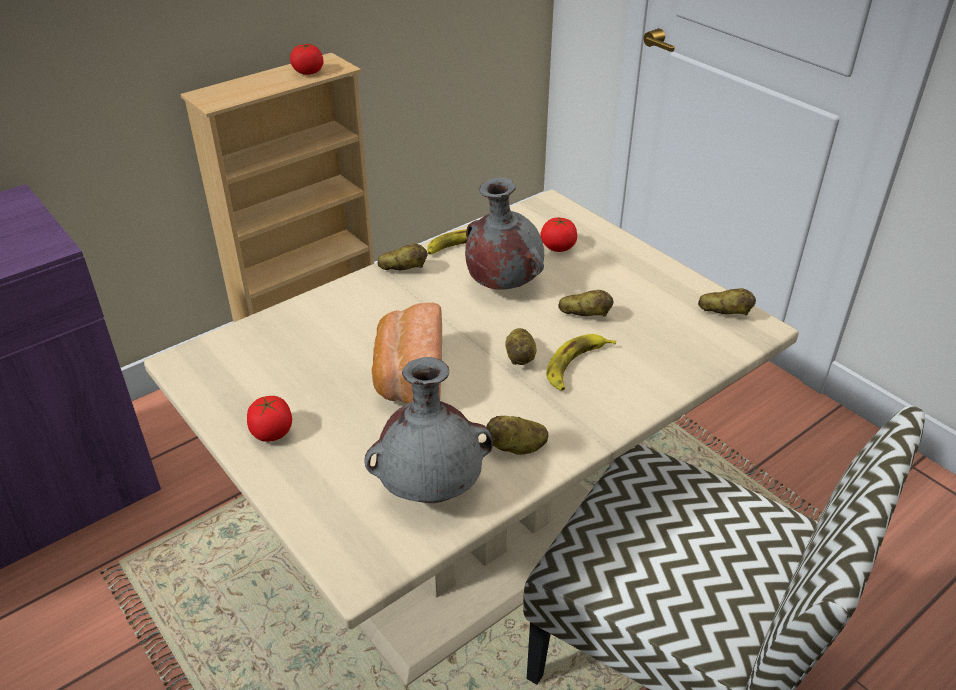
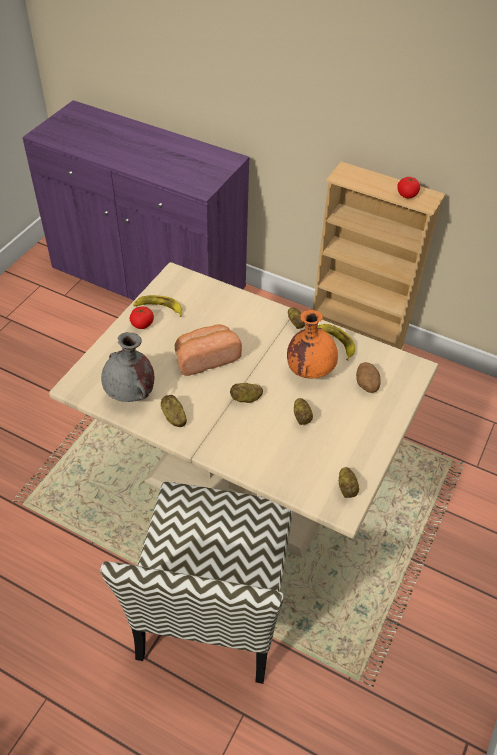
camera: 65 degrees right, 10 degrees up
grey vase [465,178,544,290] -> orange vase [287,310,338,379]
tomato [540,218,577,252] -> potato [356,362,381,393]
banana [546,334,616,391] -> banana moved to [133,295,182,317]

